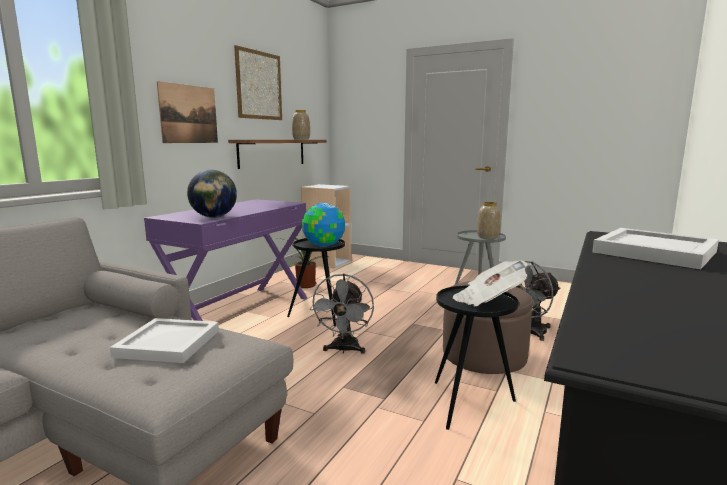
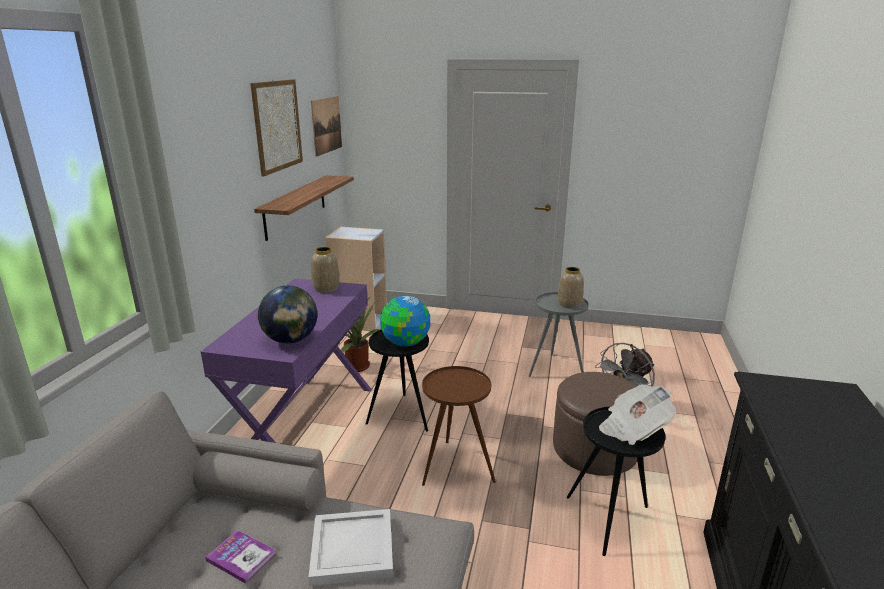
camera: 15 degrees left, 10 degrees up
picture [157,81,218,143] -> picture moved to [311,96,342,157]
vase [292,110,310,140] -> vase moved to [311,247,340,293]
grey fan [310,274,374,354] -> brown side table [422,366,496,486]
white tray [592,228,719,269] -> none
none -> book [205,530,276,584]

